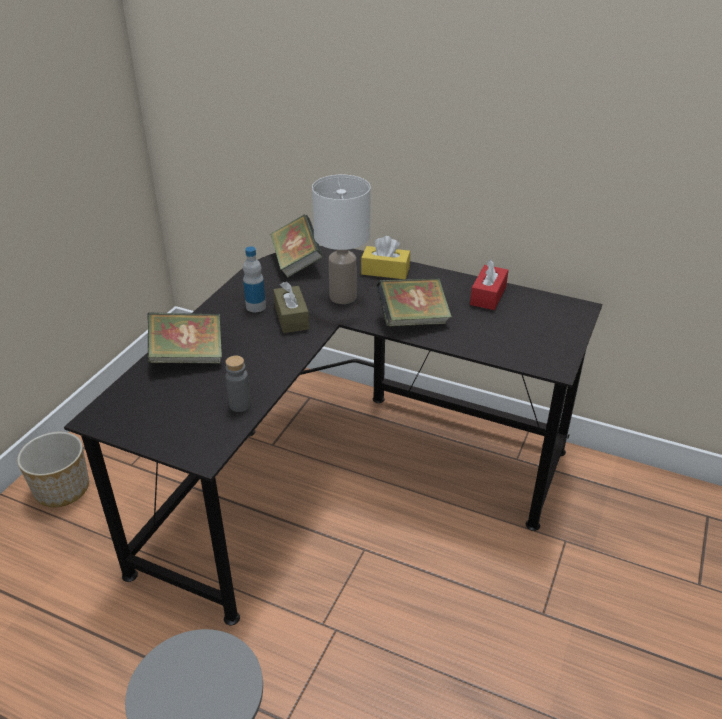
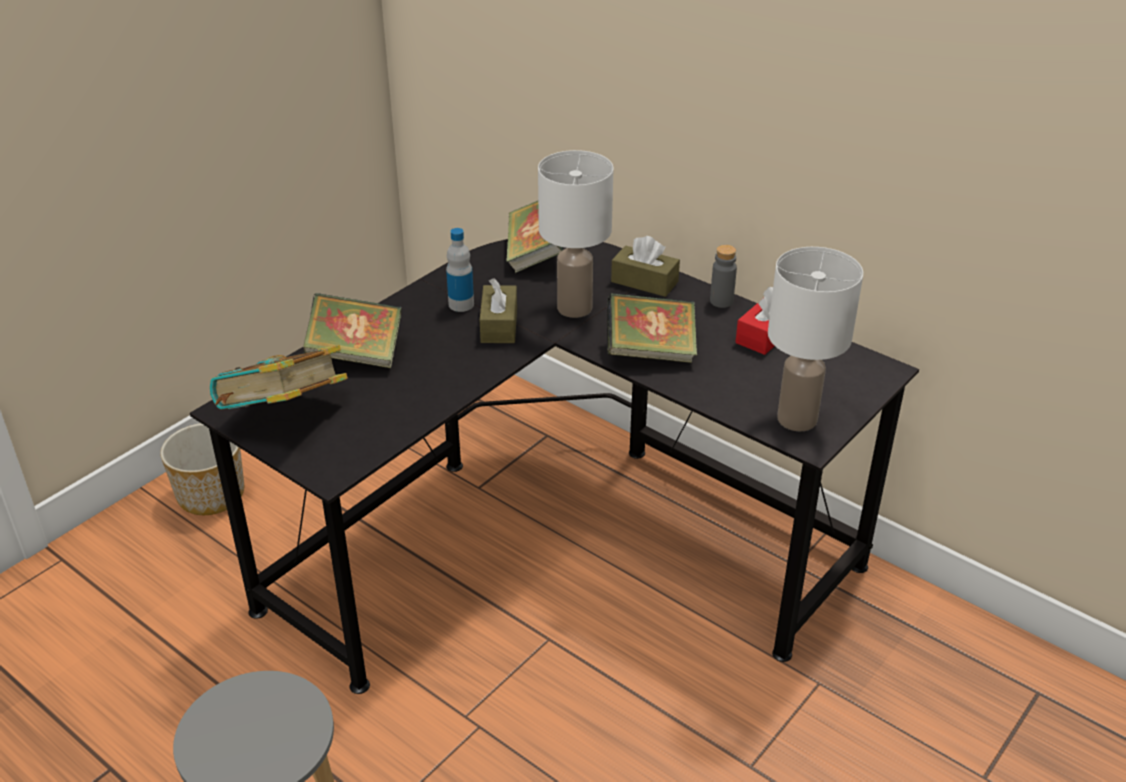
camera: 15 degrees right, 0 degrees up
grey bottle [225,356,251,412] -> grey bottle moved to [710,245,737,308]
yellow tissue box [361,236,410,279] -> brown tissue box [611,236,680,297]
none -> book [210,345,348,410]
none -> white table lamp [768,247,863,431]

